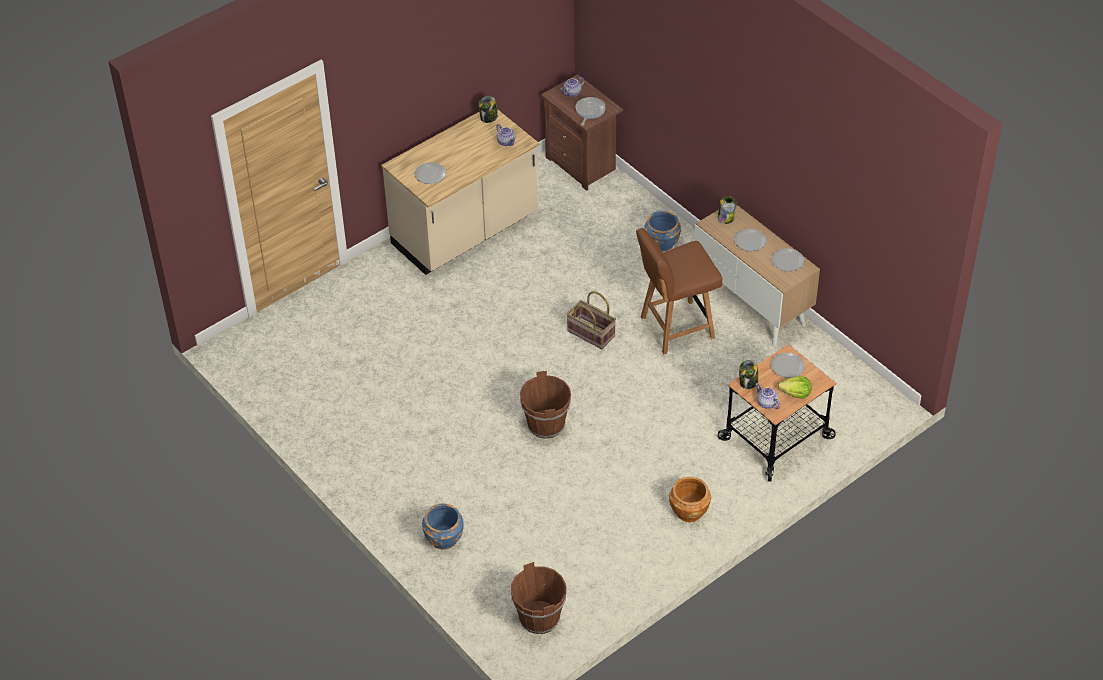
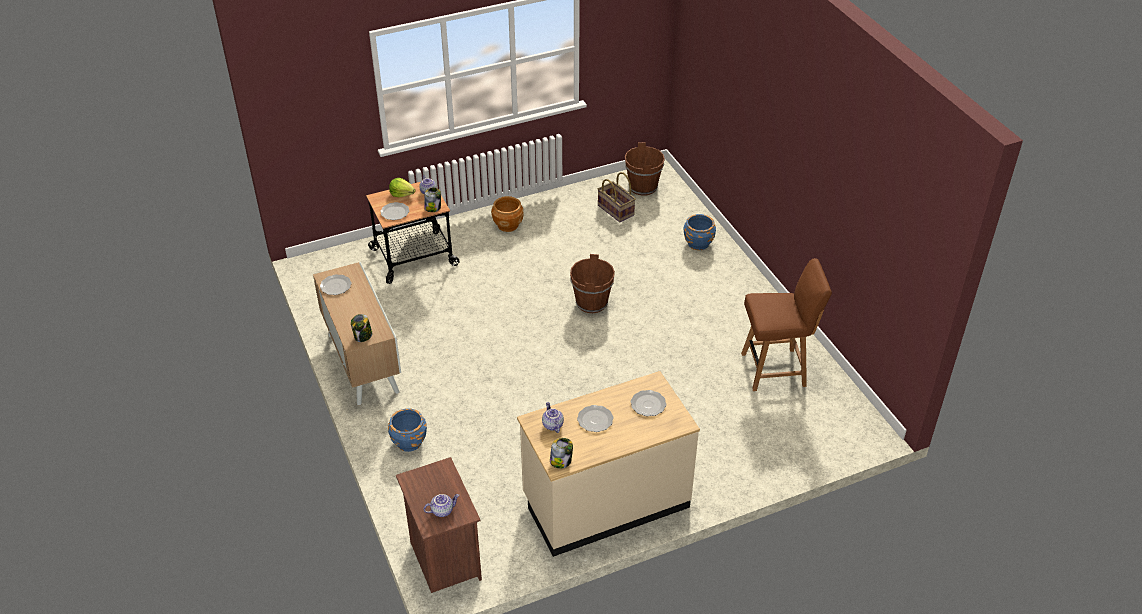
camera: 165 degrees left, 5 degrees down
basket [567,291,616,349] -> basket moved to [598,172,636,222]
frying pan [576,97,606,126] -> none
brown chair [636,228,722,354] -> brown chair moved to [741,258,832,391]
plate [734,228,767,251] -> plate moved to [577,405,614,432]

